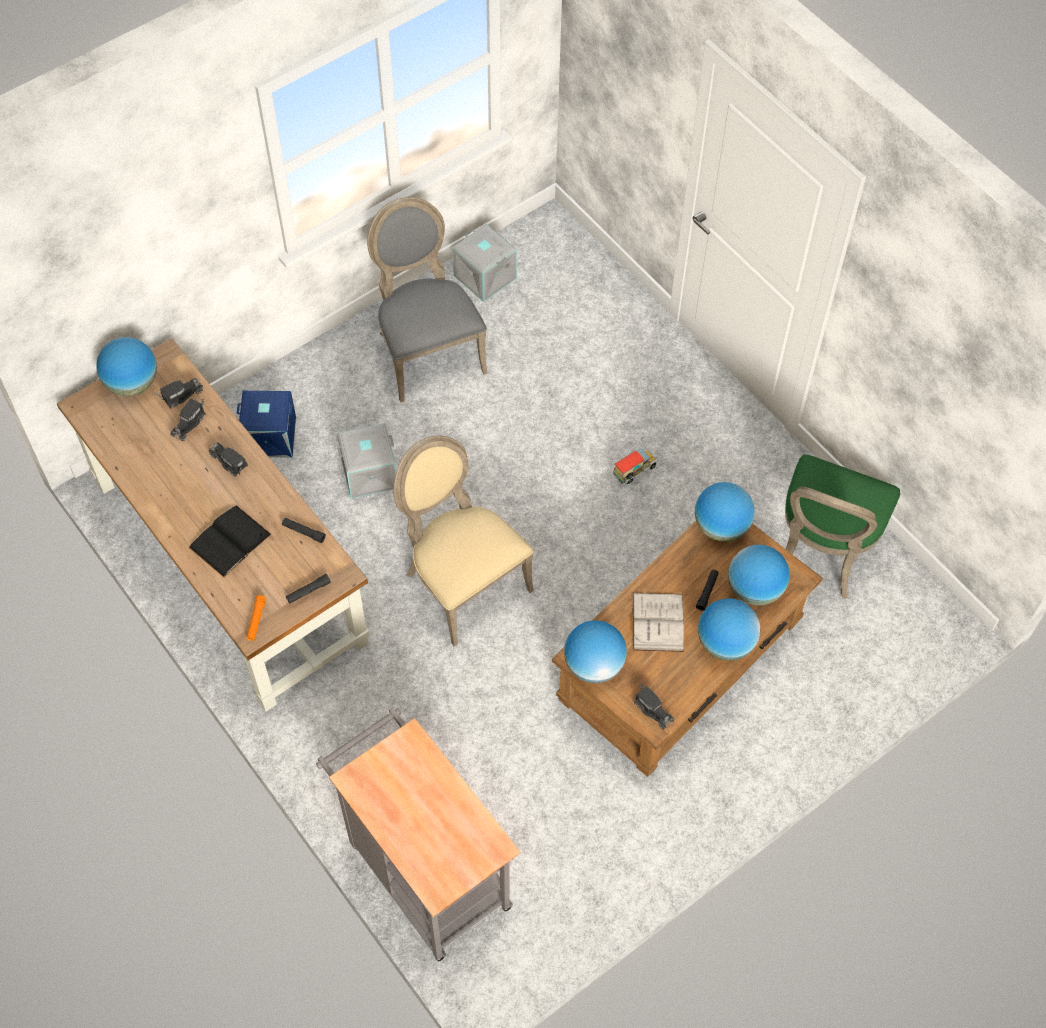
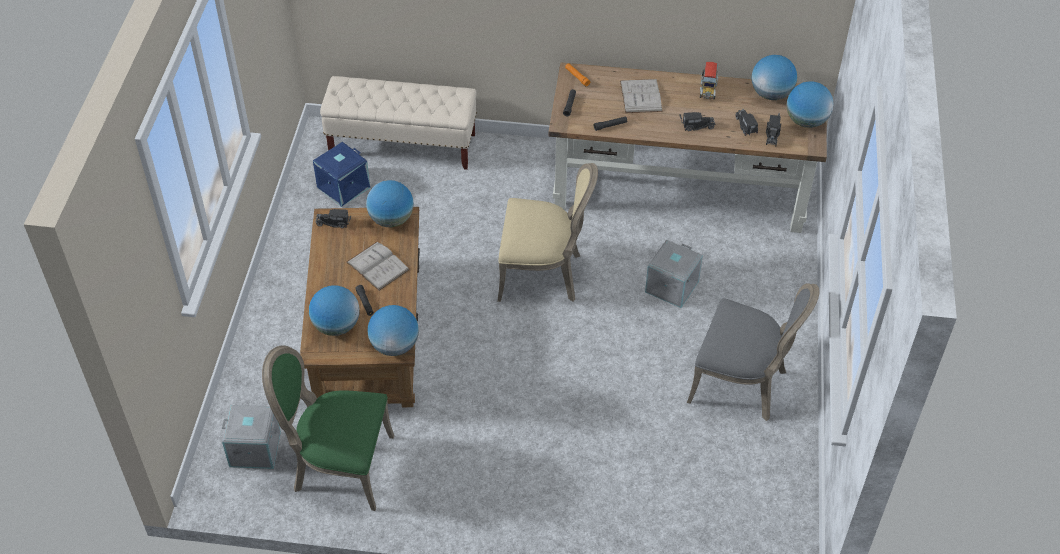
camera: 135 degrees right, 10 degrees down
black book [189,505,272,577] -> white book [620,79,663,113]
blue storage box [237,391,296,458] -> blue storage box moved to [313,142,370,207]
grey cart [316,708,520,962] -> beige bench [320,76,477,170]
grey storage box [452,224,517,302] -> grey storage box moved to [222,405,281,469]
toy truck [613,448,658,486] -> toy truck moved to [700,62,718,99]
globe [698,598,760,661] -> globe moved to [751,55,797,100]
green chair [785,455,900,598] -> green chair turned 60 degrees counterclockwise [262,345,394,511]

